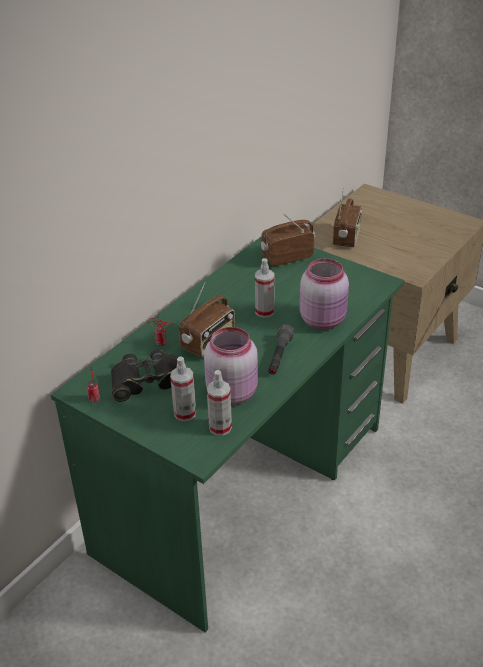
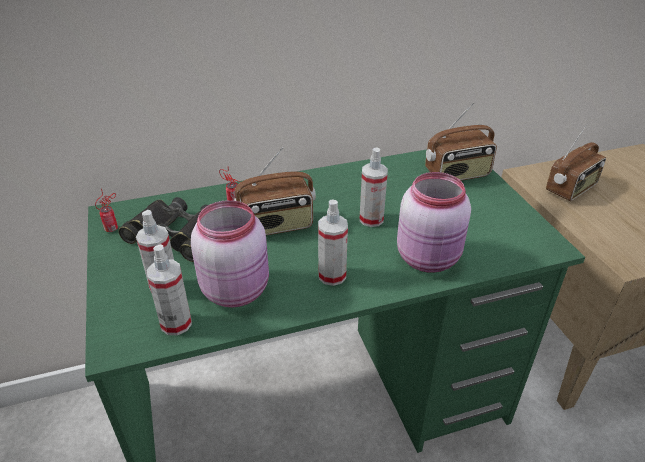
camera: 35 degrees right, 0 degrees up
radio [261,213,315,266] -> radio turned 150 degrees clockwise [425,102,497,181]
grey flashlight [268,324,294,375] -> spray bottle [318,199,348,286]

